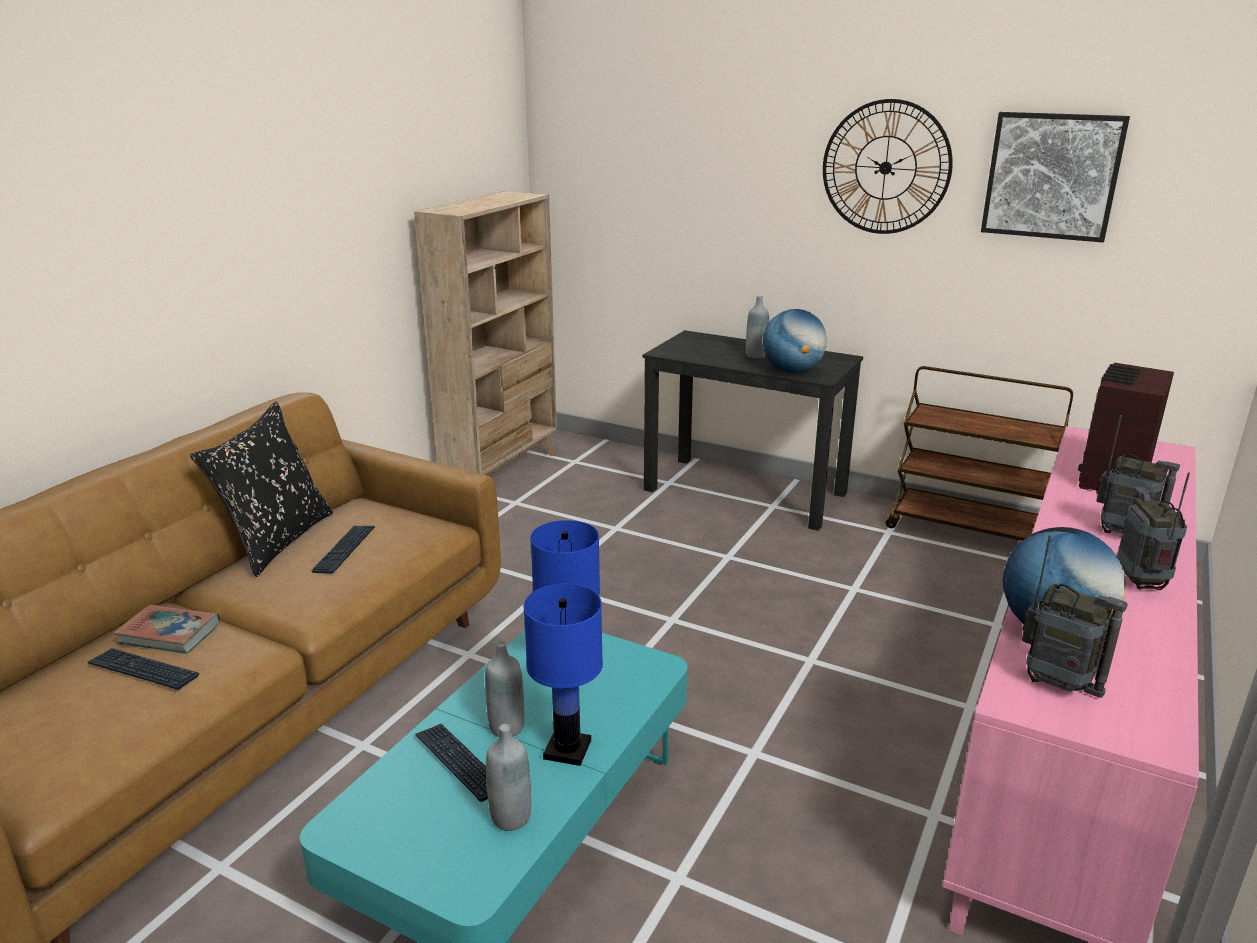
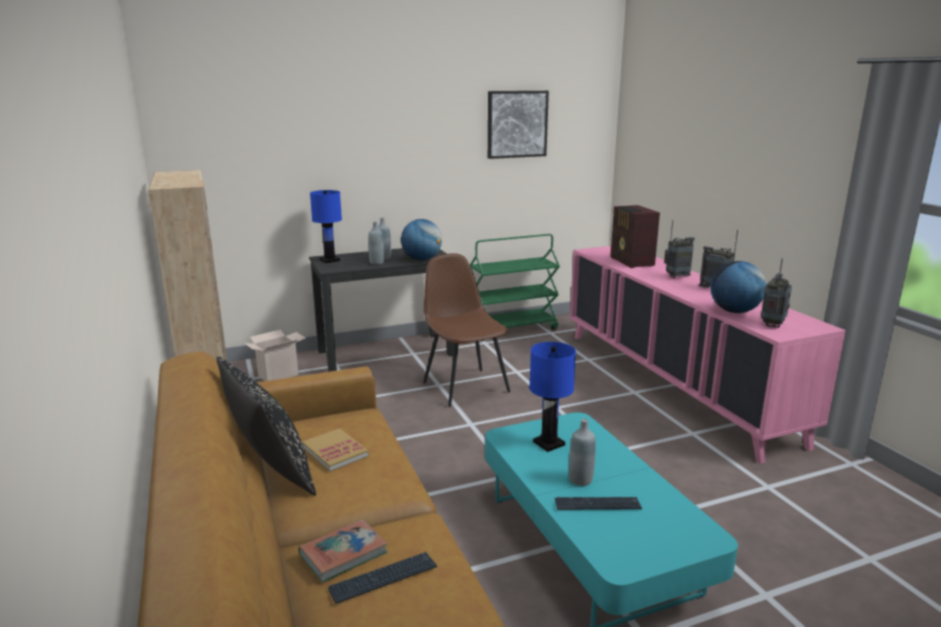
camera: 50 degrees left, 5 degrees down
keyboard [311,526,375,574] -> book [302,428,369,472]
grey bottle [486,724,531,831] -> grey bottle moved to [368,222,384,265]
blue table lamp [523,584,603,766] -> blue table lamp moved to [310,190,342,263]
wall clock [823,99,953,234] -> none
brown cart [886,366,1073,543] -> green cart [470,234,560,341]
radio [1022,535,1128,698] -> radio turned 45 degrees counterclockwise [761,258,792,328]
none -> cardboard box [243,330,306,381]
none -> brown chair [423,253,511,407]

